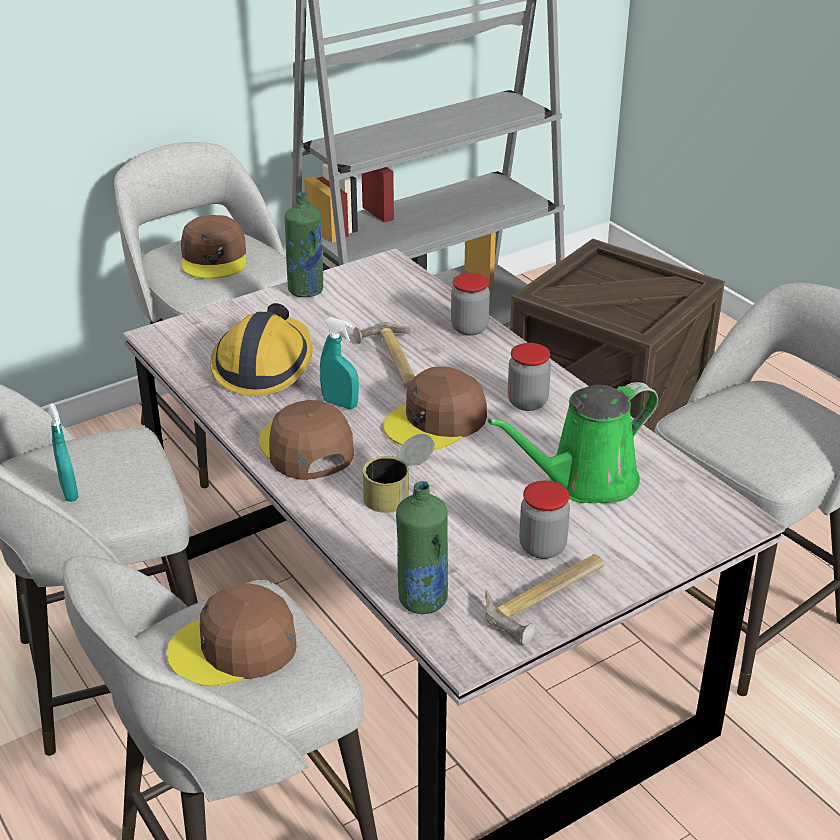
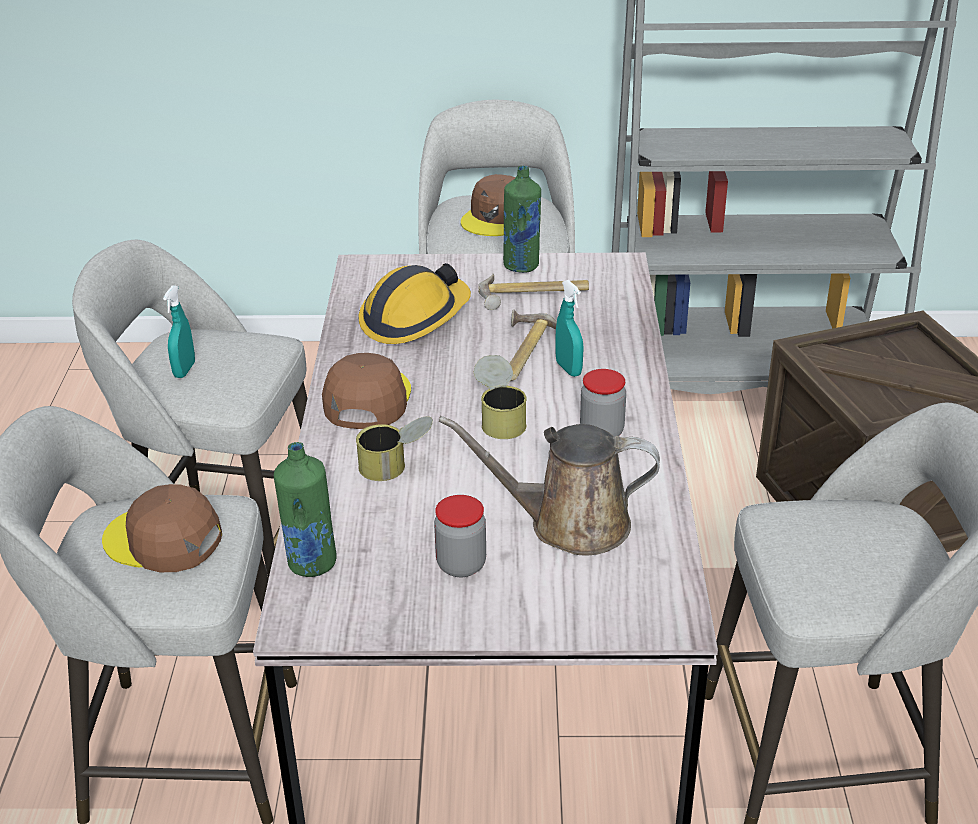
camera: 35 degrees right, 0 degrees up
turquoise spray bottle [320,317,359,409] -> turquoise spray bottle moved to [555,280,584,377]
brown cap [383,366,487,450] -> can [474,355,527,439]
jar [451,273,490,336] -> none
hammer [485,554,604,645] -> hammer moved to [478,273,589,310]
green watering can [488,382,658,503] -> brown watering can [439,416,660,556]

